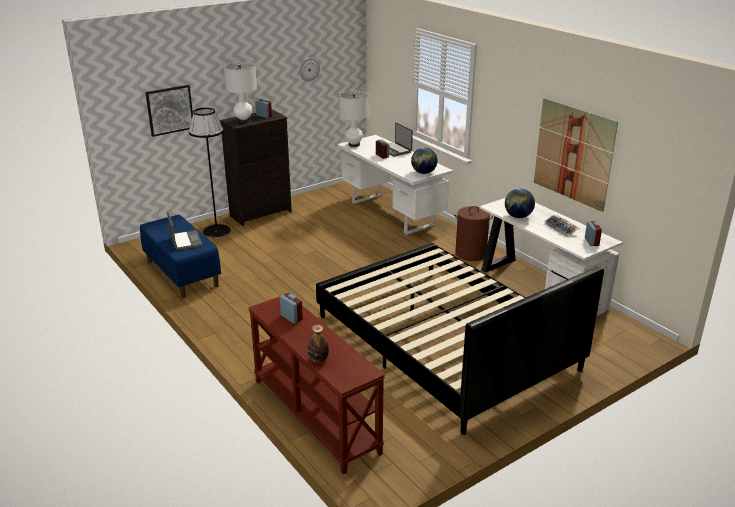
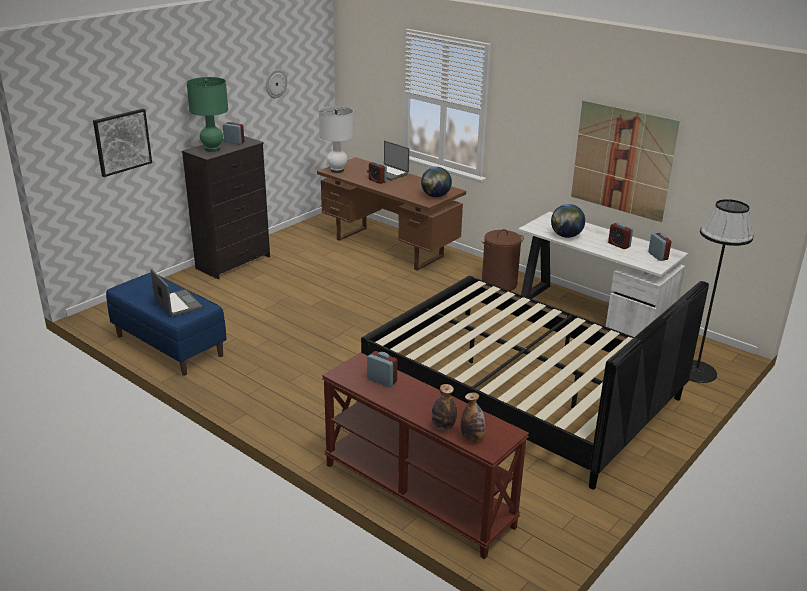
camera: 15 degrees left, 0 degrees up
black floor lamp [189,108,231,237] -> black floor lamp moved to [689,199,754,383]
white table lamp [224,62,257,123] -> green table lamp [187,77,228,152]
white desk [338,135,453,235] -> brown desk [317,157,466,271]
keyboard [544,215,579,237] -> alarm clock [608,222,633,249]
none -> bottle [461,392,486,442]

